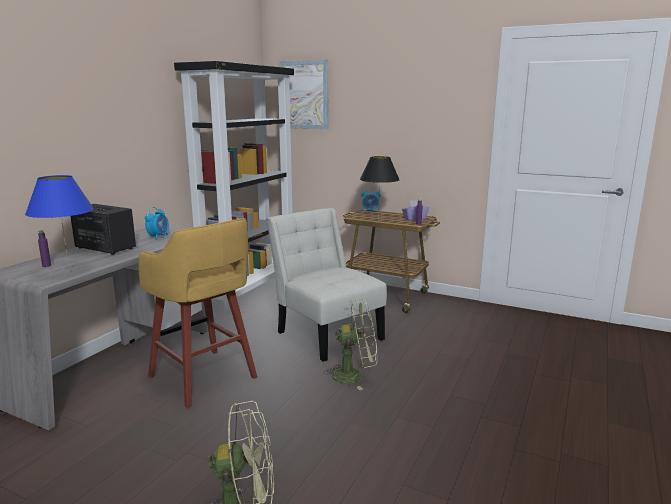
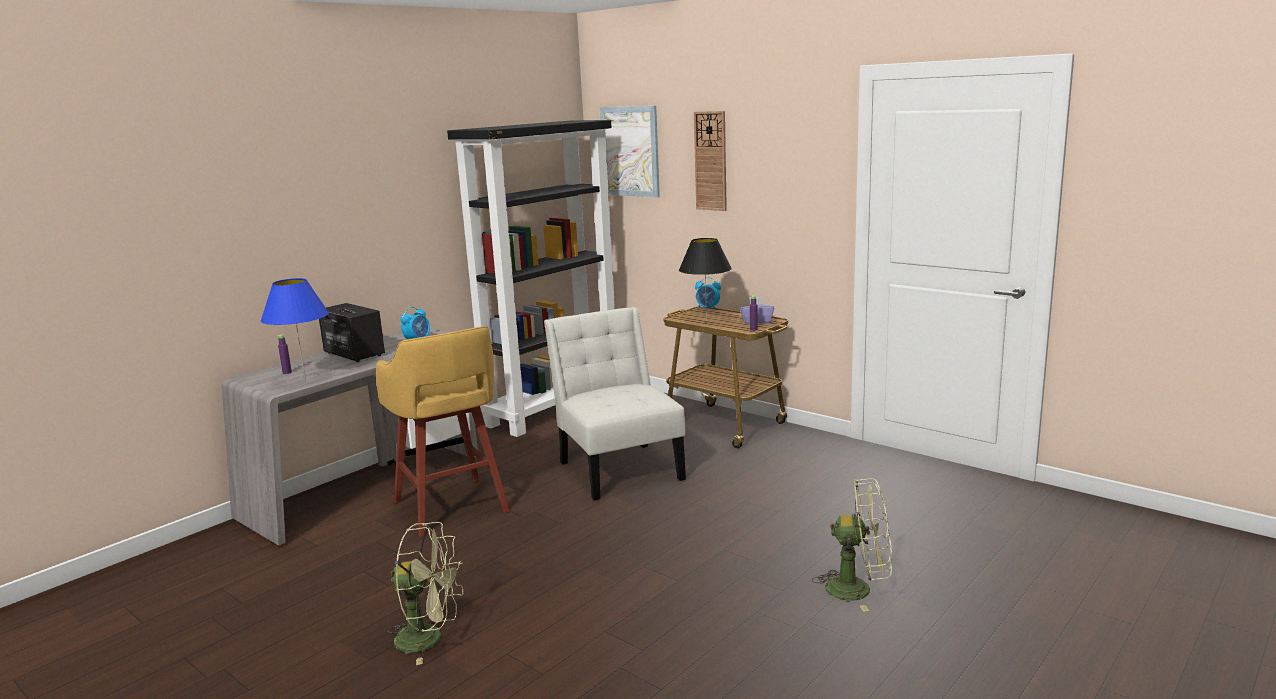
camera: 15 degrees right, 0 degrees up
green fan [323,299,377,390] -> green fan moved to [812,478,892,612]
none -> wall clock [694,111,727,211]

